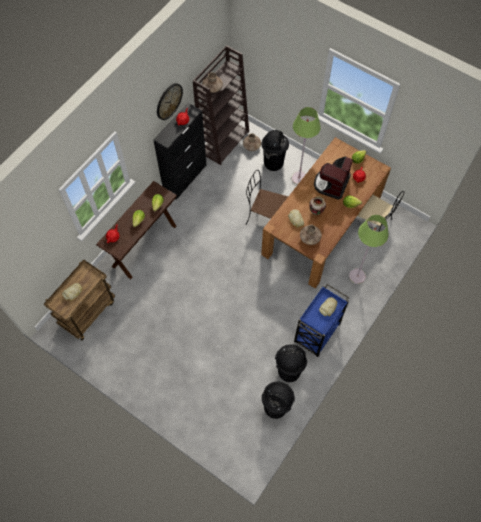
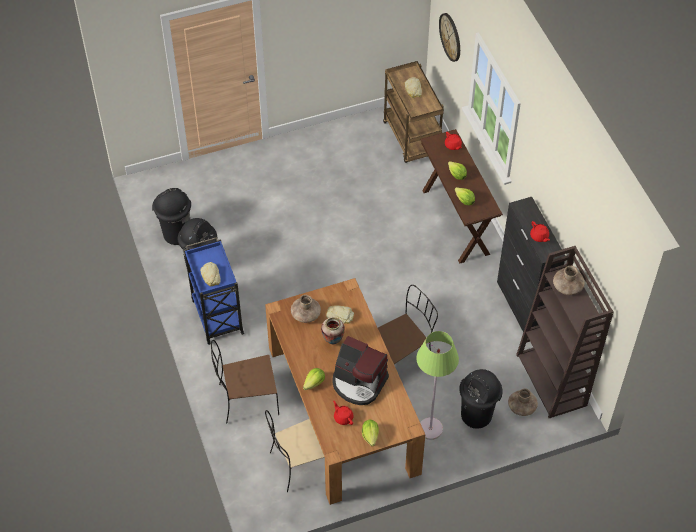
camera: 125 degrees right, 10 degrees down
wall clock [157,83,183,120] -> wall clock moved to [439,13,460,62]
coffee machine [314,156,353,200] -> coffee machine turned 150 degrees clockwise [332,336,389,405]
green floor lamp [349,215,389,284] -> brown chair [211,340,279,424]

